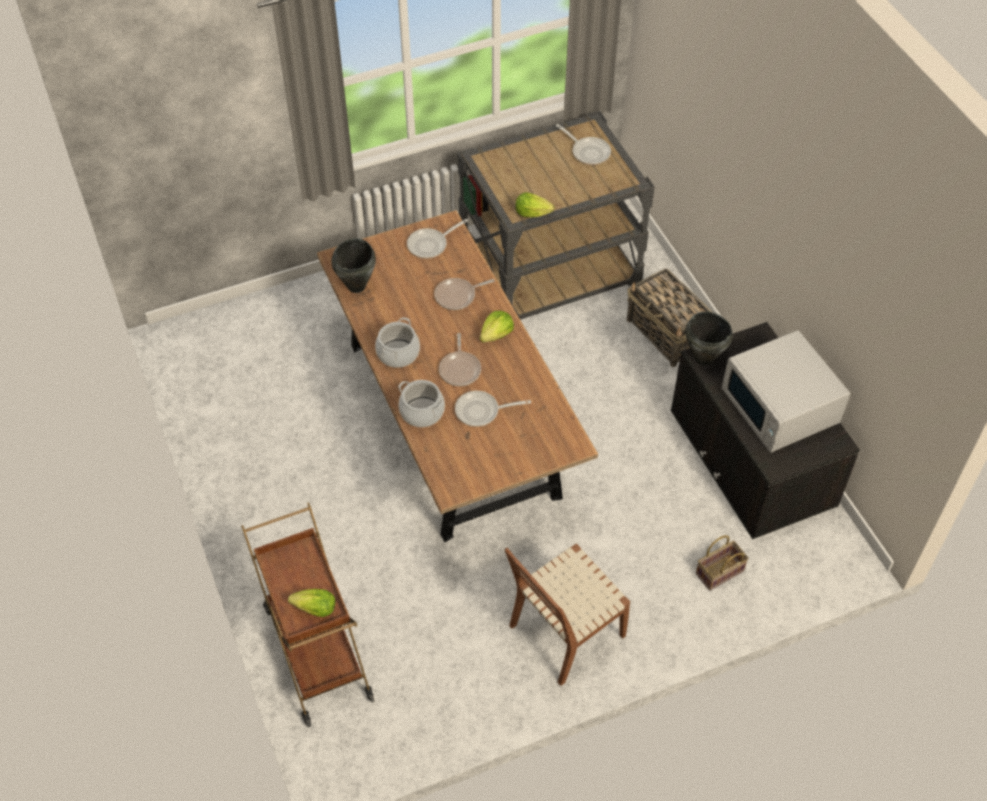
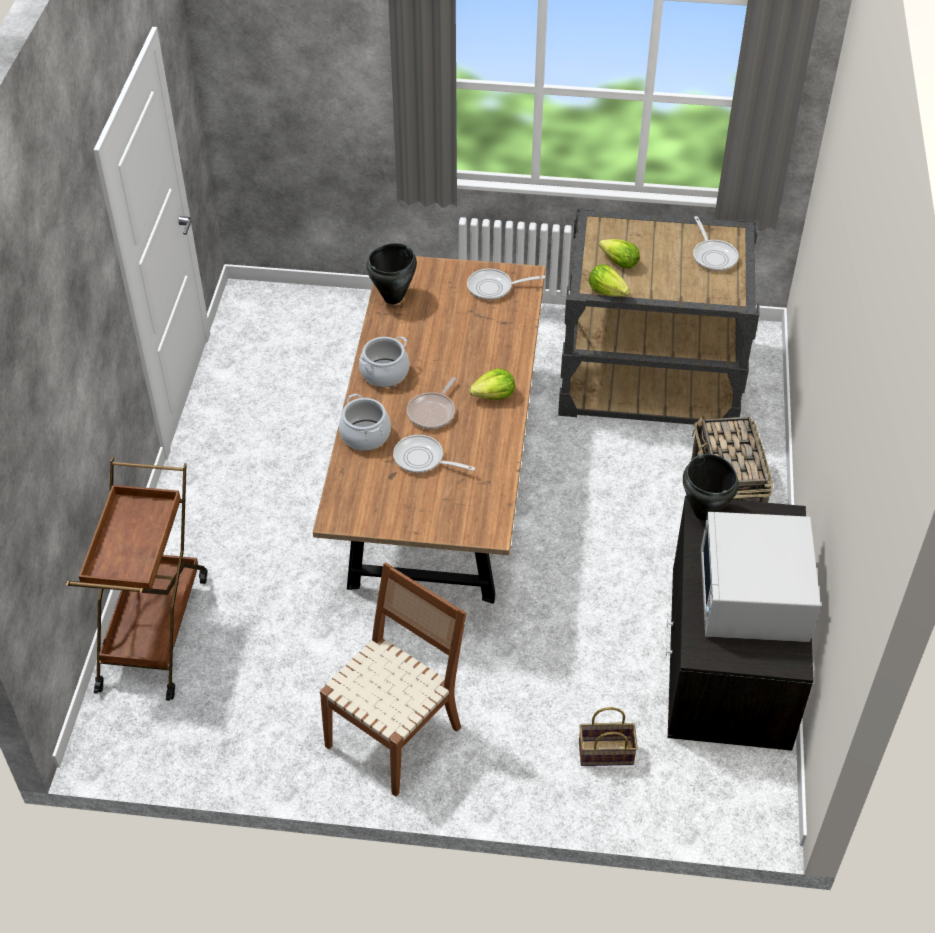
camera: 30 degrees right, 5 degrees down
lettuce [288,589,335,617] -> lettuce moved to [599,239,640,269]
frying pan [434,278,495,310] -> none
chair [505,543,630,686] -> chair turned 135 degrees clockwise [320,563,466,796]

